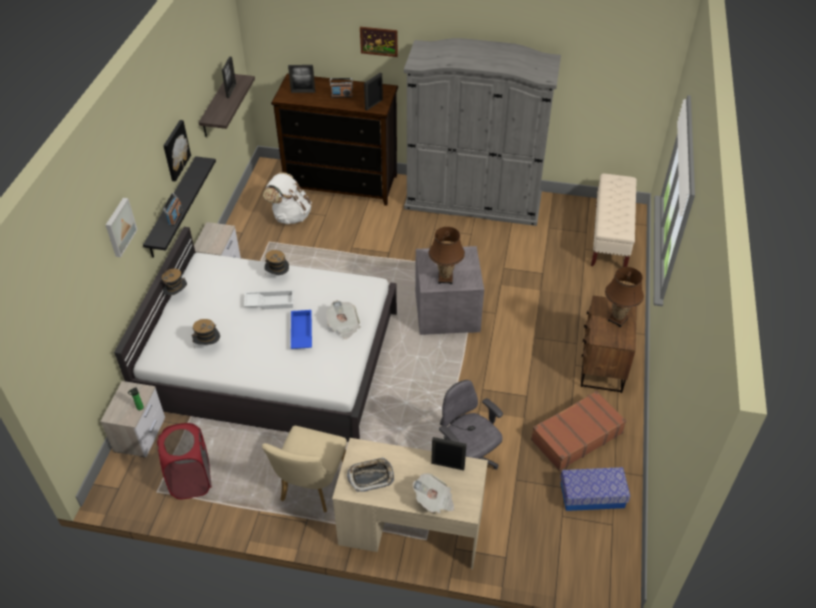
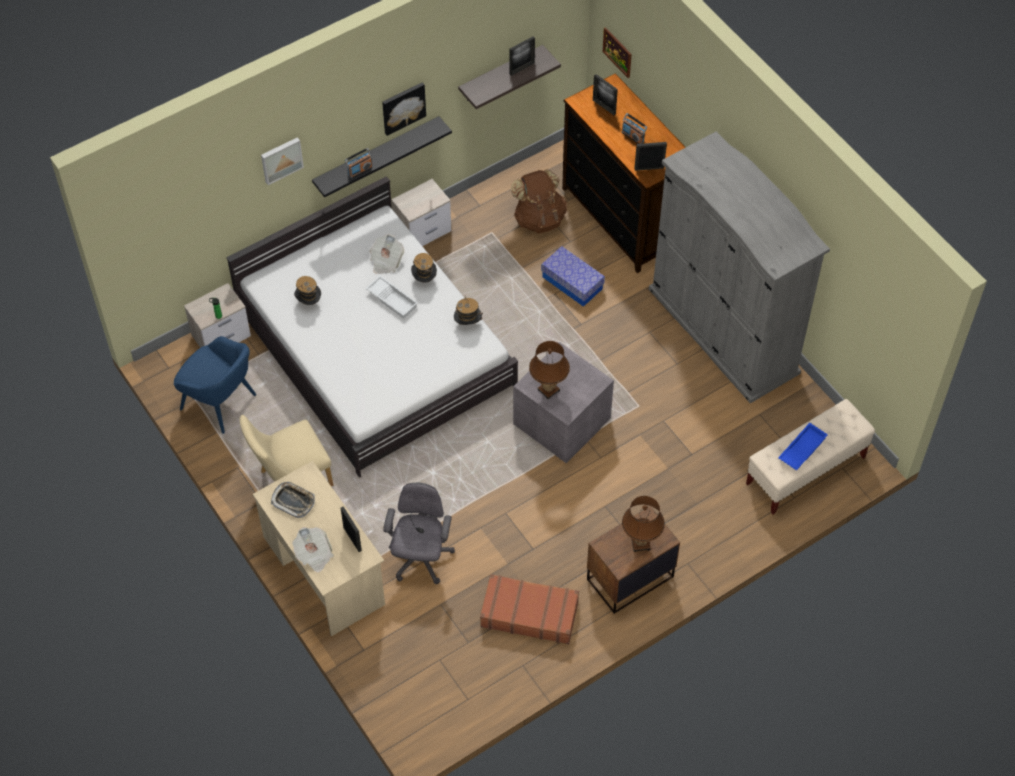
camera: 45 degrees right, 10 degrees up
red laundry basket [157,423,211,500] -> blue armchair [174,336,256,434]
hat [162,268,187,295] -> hat moved to [454,296,483,325]
white backpack [263,172,312,224] -> brown backpack [511,169,567,233]
blue tray [291,310,312,349] -> blue tray moved to [778,423,828,470]
newspaper [326,300,361,339] -> newspaper moved to [370,234,404,274]
picture [360,27,398,57] -> picture moved to [602,27,632,78]
storage box [560,467,631,511] -> storage box moved to [541,246,605,307]

